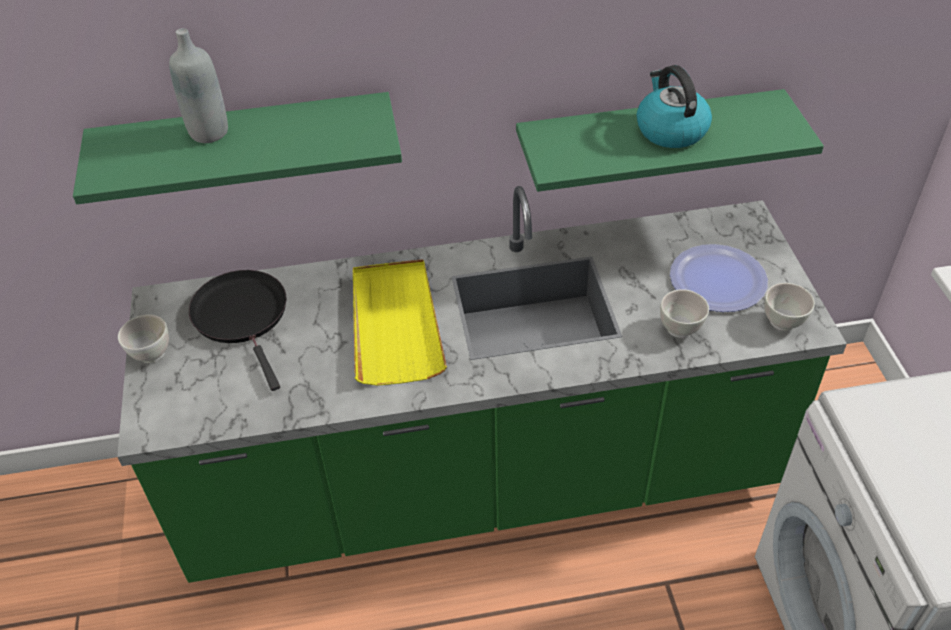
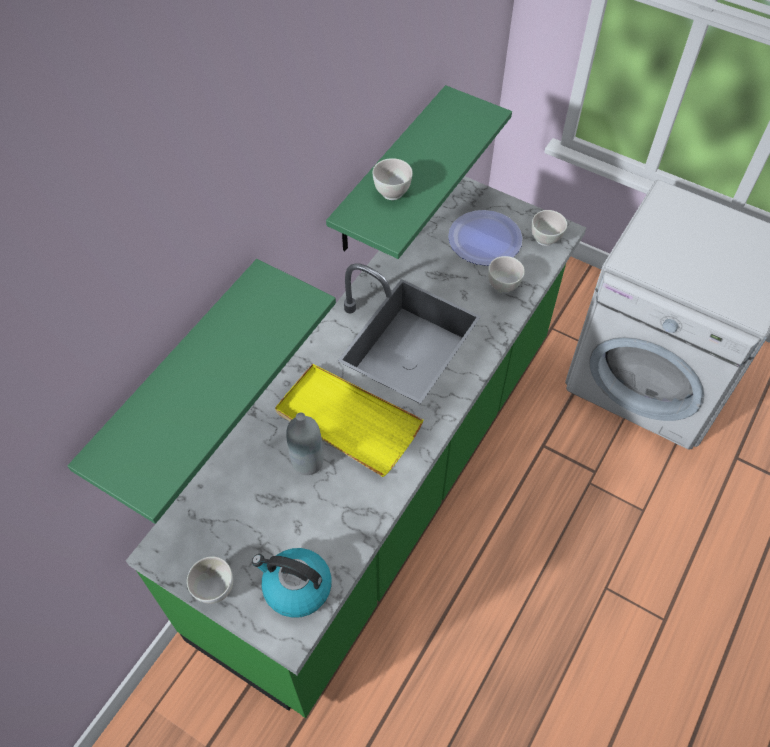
camera: 50 degrees left, 10 degrees up
grey bottle [169,28,228,143] -> grey bottle moved to [286,413,323,475]
black frying pan [189,270,287,391] -> none
kettle [637,65,712,148] -> kettle moved to [252,548,331,618]
none -> white bowl [373,158,413,200]

